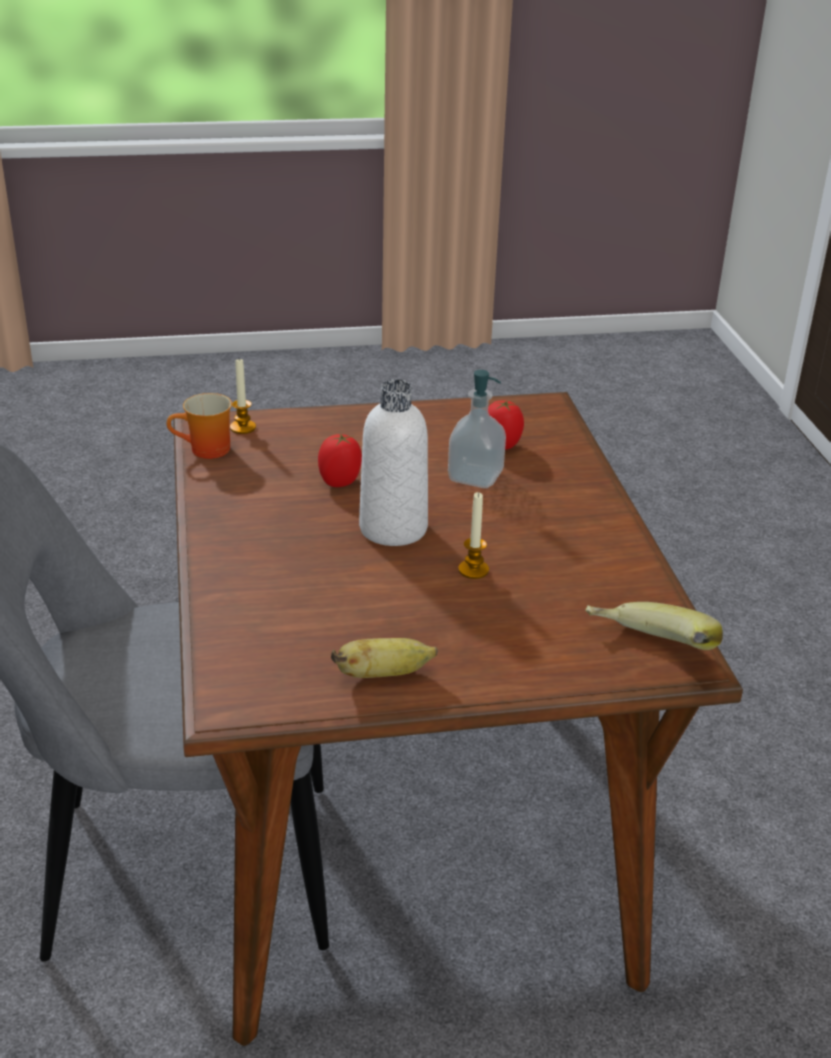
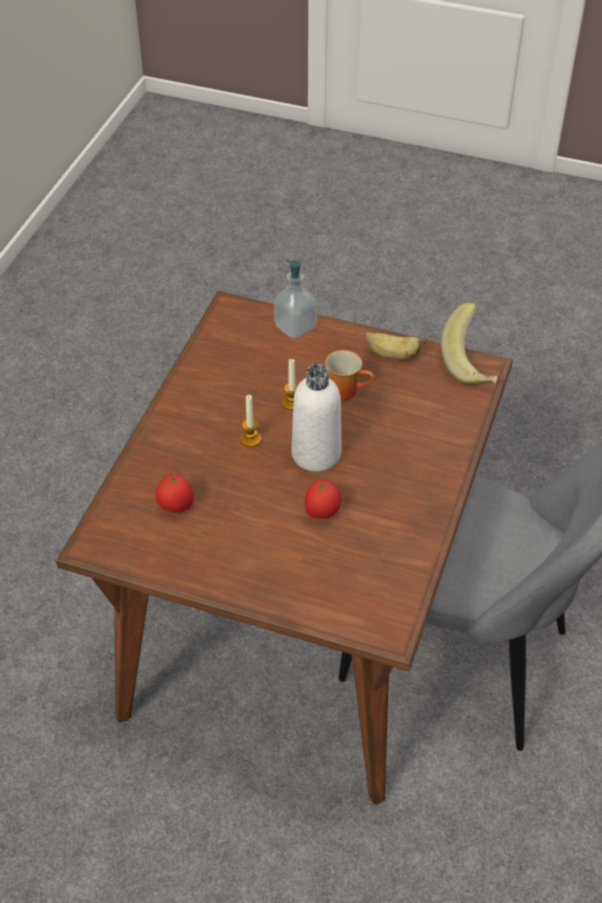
camera: 150 degrees left, 15 degrees up
mug [166,393,232,459] -> mug moved to [325,350,374,401]
candle [230,359,256,434] -> candle moved to [240,395,261,447]
soap dispenser [448,370,506,488] -> soap dispenser moved to [273,260,317,339]
banana [585,602,723,650] -> banana moved to [441,302,497,385]

